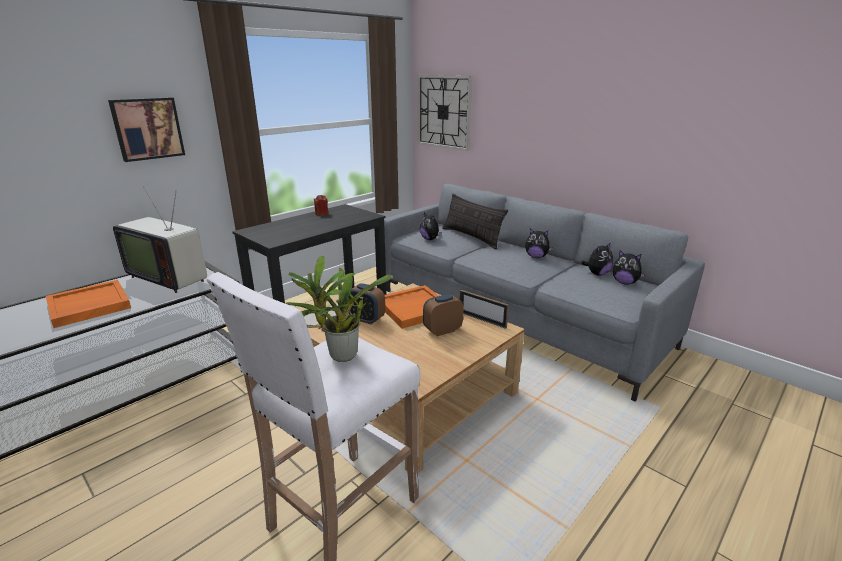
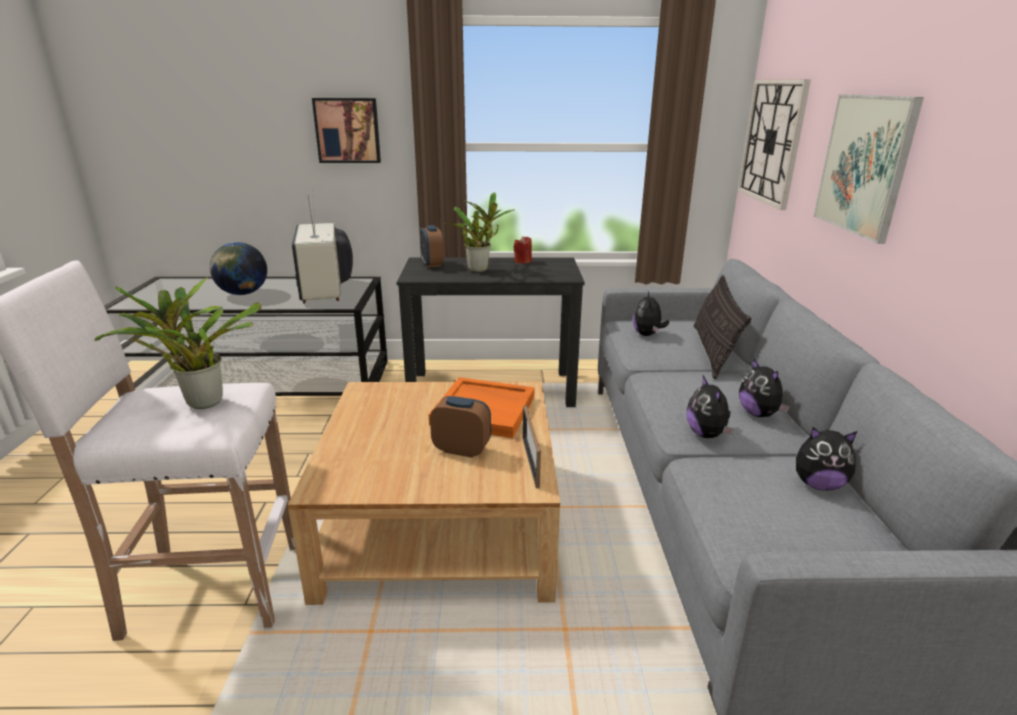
camera: 45 degrees right, 0 degrees up
orange tray [46,280,131,328] -> globe [210,242,267,295]
alarm clock [348,283,385,325] -> alarm clock moved to [420,225,444,268]
plush toy [613,250,645,285] -> plush toy moved to [686,376,734,438]
none -> potted plant [445,193,515,272]
none -> picture [813,94,924,244]

